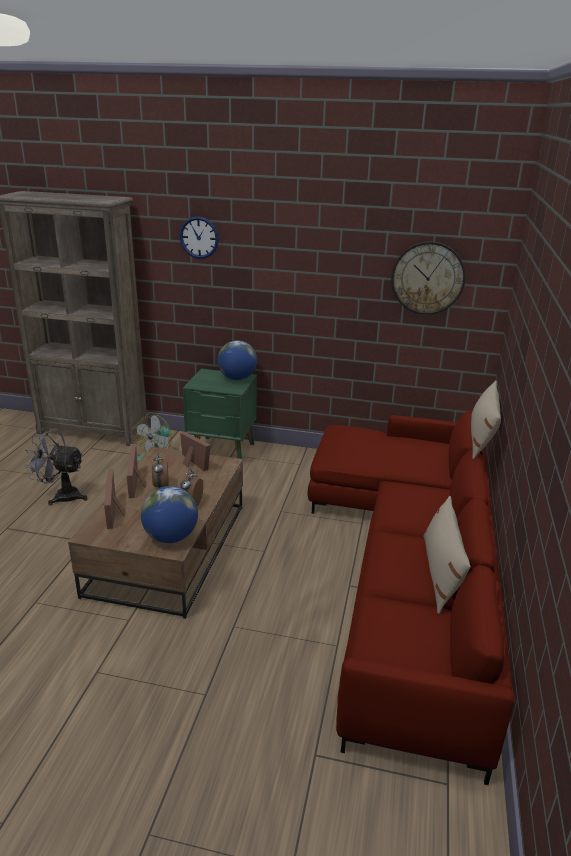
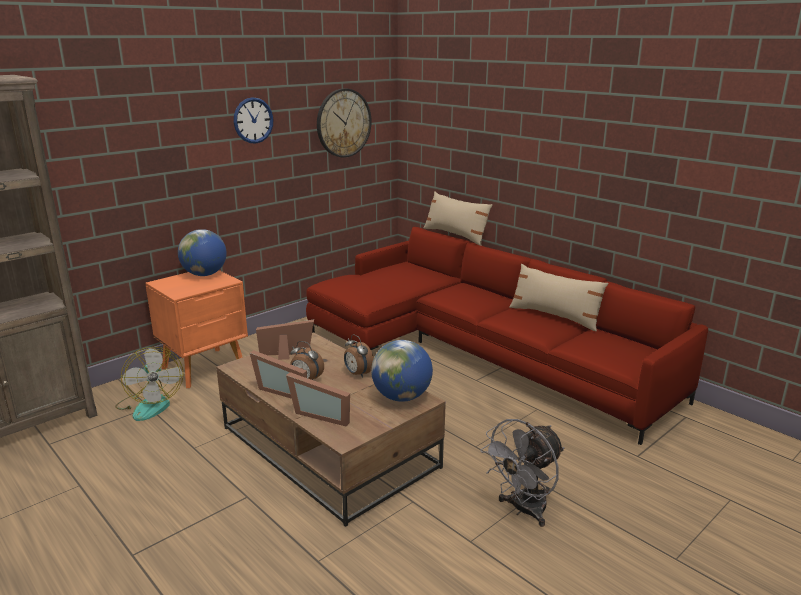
camera: 55 degrees left, 5 degrees down
grey fan [24,429,88,506] -> grey fan moved to [480,419,564,527]
wall clock [179,216,219,259] -> wall clock moved to [234,97,274,143]
green nightstand [183,369,257,459] -> orange nightstand [145,270,248,388]

